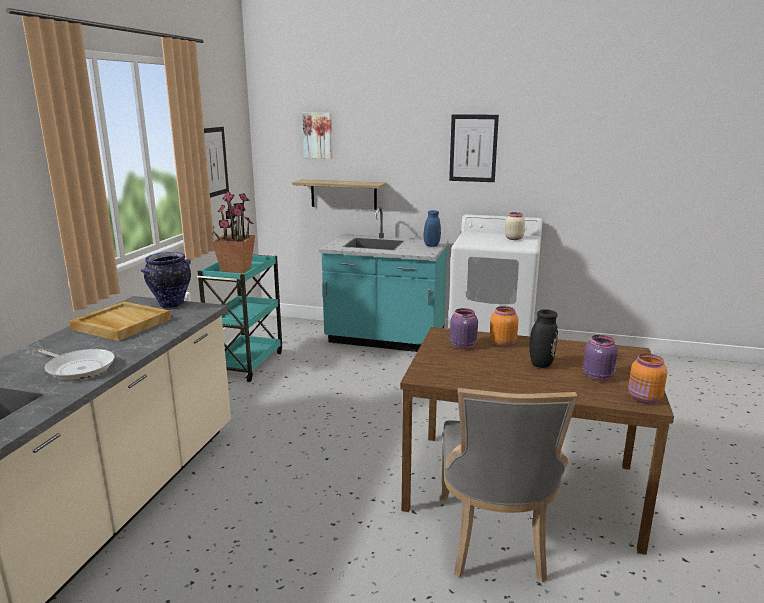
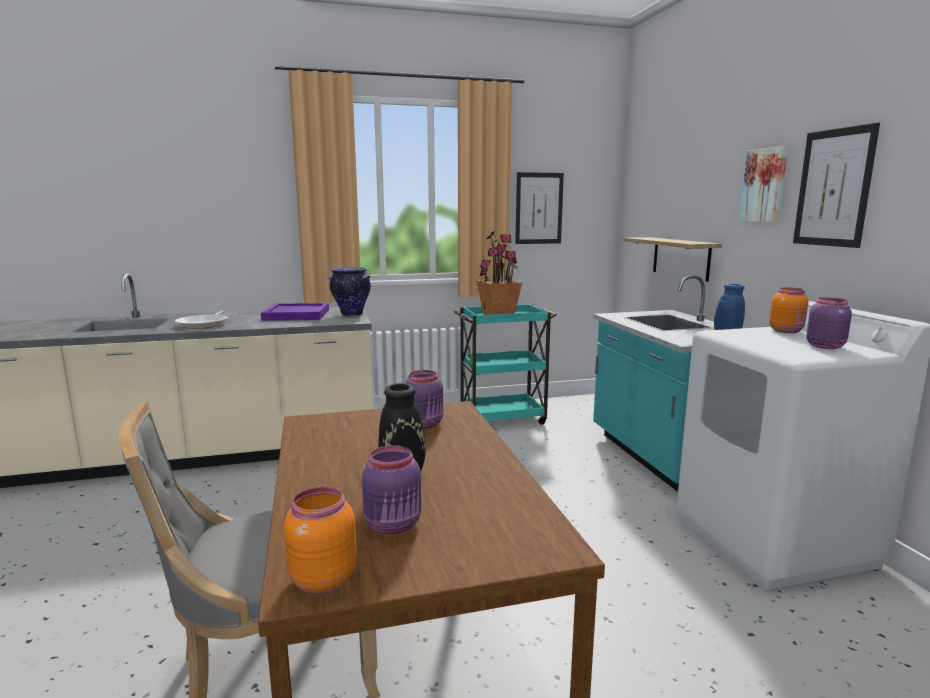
camera: 60 degrees right, 5 degrees down
beige tray [69,301,171,341] -> purple tray [261,303,329,321]
picture [302,113,332,159] -> picture moved to [739,146,788,222]
orange jar [490,306,519,347] -> orange jar moved to [769,288,808,333]
beige jar [505,212,525,240] -> purple jar [806,297,852,349]

